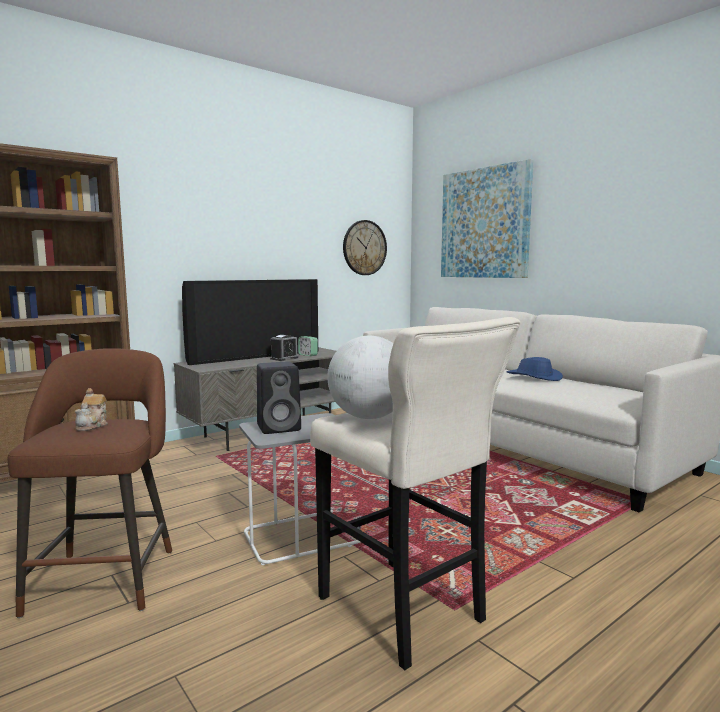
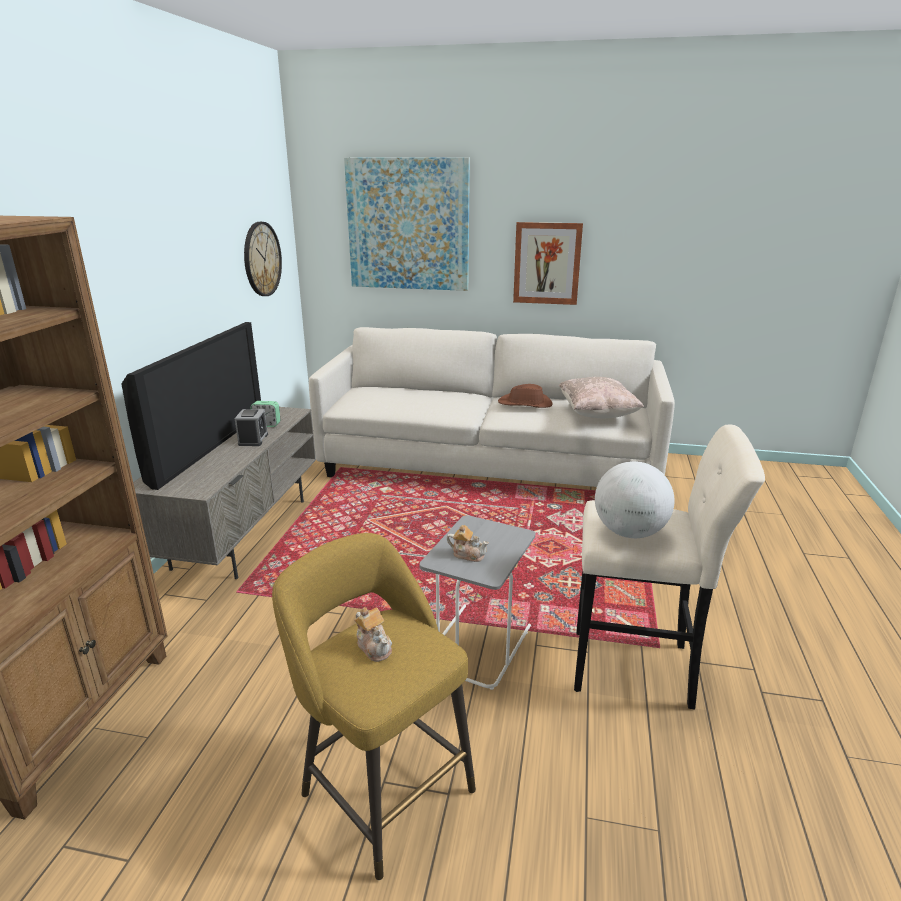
camera: 40 degrees left, 15 degrees up
brown stool [8,348,172,618] -> yellow stool [272,533,476,880]
black speaker [257,362,301,434] -> teapot [447,525,489,562]
blue hat [507,357,563,381] -> brown hat [498,384,553,408]
none -> picture [513,222,583,305]
none -> beige pillow [559,377,644,418]

